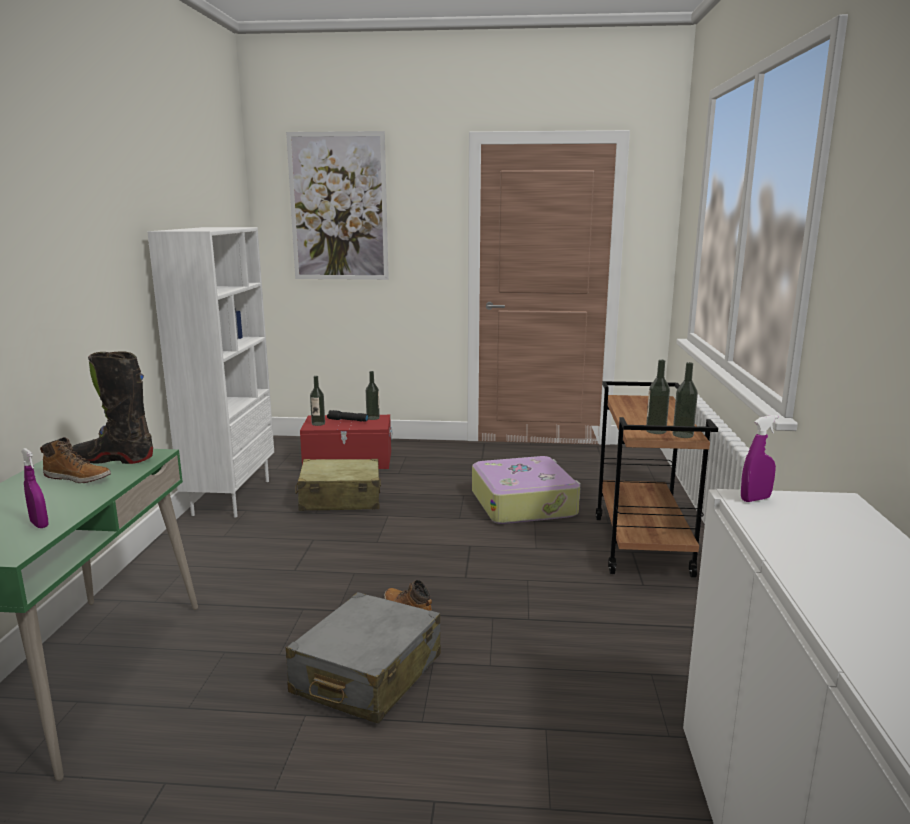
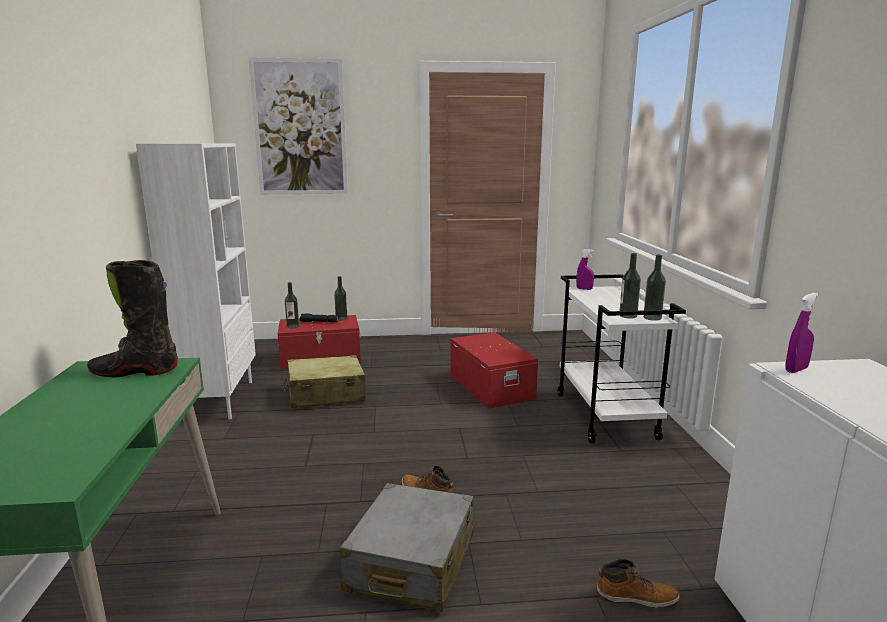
camera: 10 degrees left, 0 degrees up
purple spray bottle [21,448,49,528] -> purple spray bottle moved to [576,249,594,290]
boot [40,437,111,483] -> boot moved to [596,559,679,608]
suitcase [472,456,581,524] -> red storage box [450,332,538,409]
brown cart [596,381,718,578] -> white cart [557,274,686,443]

